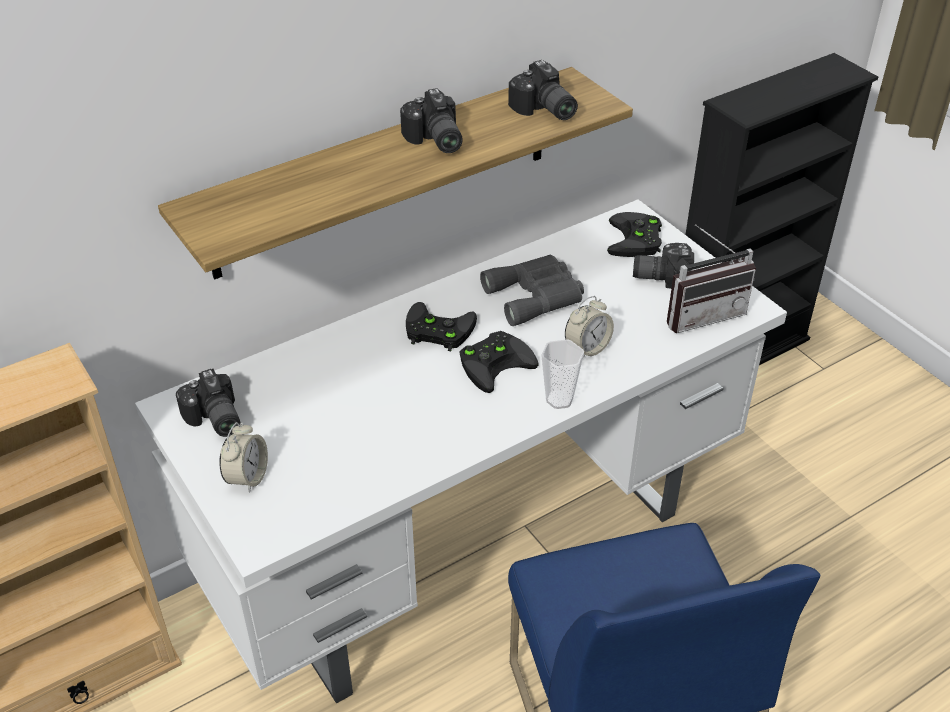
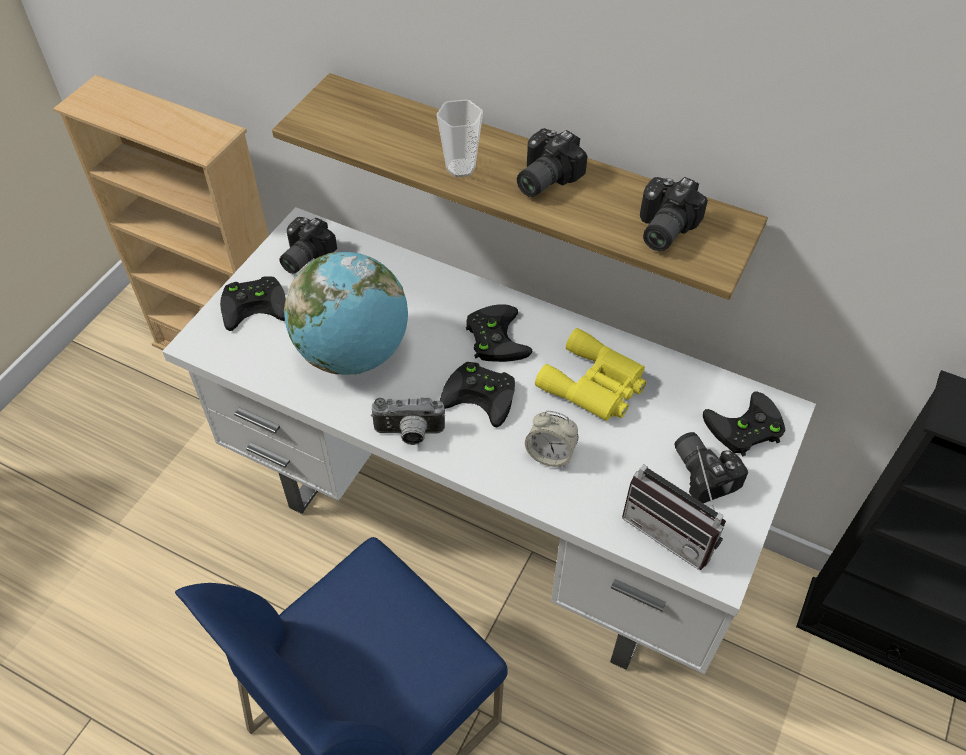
camera: 60 degrees right, 10 degrees up
alarm clock [219,422,268,493] -> black game controller [220,276,286,331]
grey binoculars [480,255,584,326] -> yellow binoculars [535,328,646,421]
cup [541,339,584,409] -> cup moved to [436,99,483,178]
none -> globe [284,252,408,375]
none -> camera [371,398,445,445]

